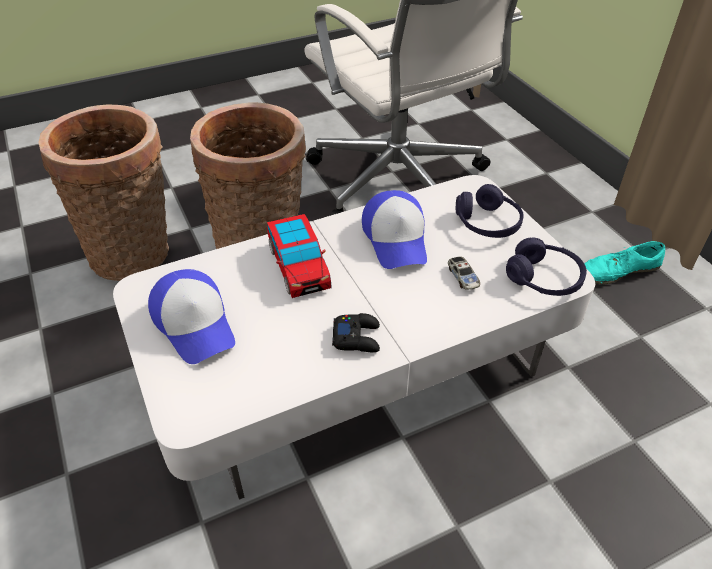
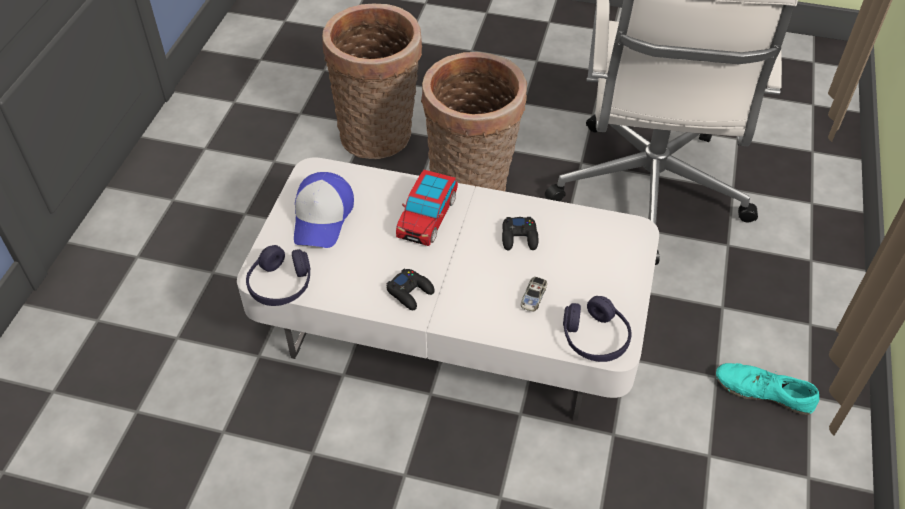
camera: 40 degrees right, 5 degrees up
cap [362,190,427,269] -> black game controller [502,217,538,251]
purple headphones [456,184,523,238] -> purple headphones moved to [246,245,310,306]

